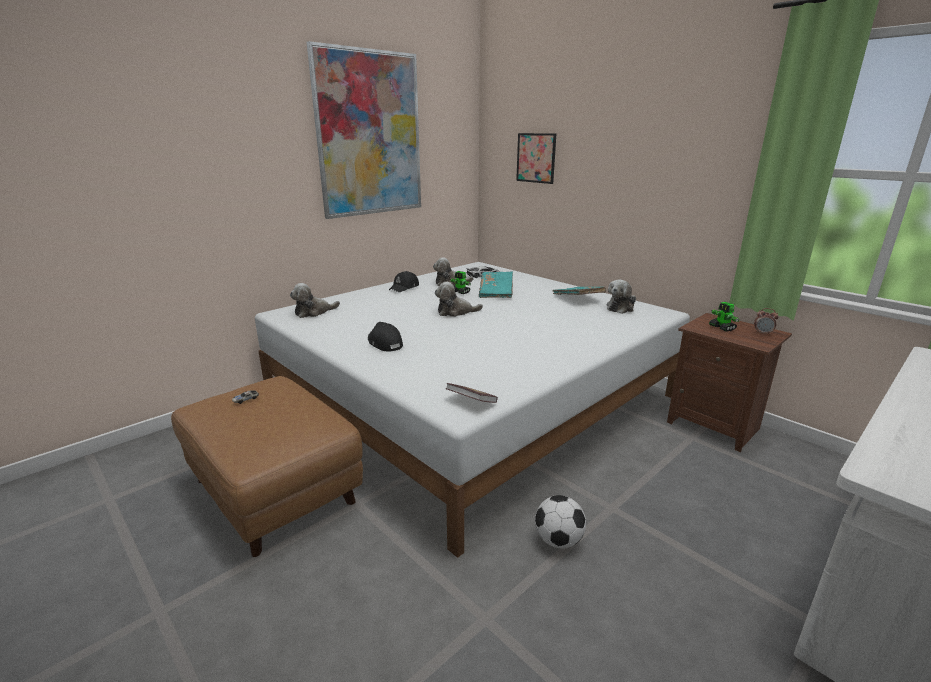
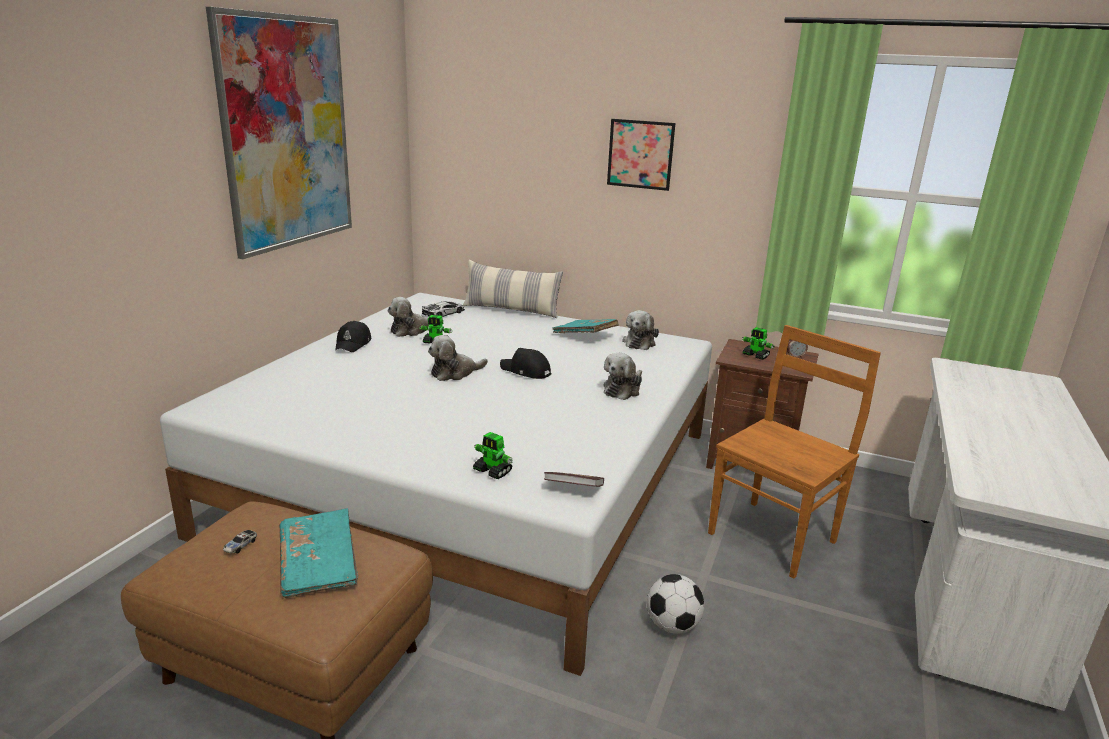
camera: 25 degrees left, 0 degrees up
plush toy [290,283,340,318] -> plush toy moved to [603,353,642,400]
black cap [368,322,403,352] -> black cap moved to [500,348,551,379]
turquoise book [479,272,513,298] -> turquoise book moved to [279,508,358,598]
picture [516,133,556,184] -> picture moved to [607,119,675,191]
none -> pillow [463,260,563,318]
none -> toy robot [473,432,513,479]
none -> brown chair [708,325,881,578]

